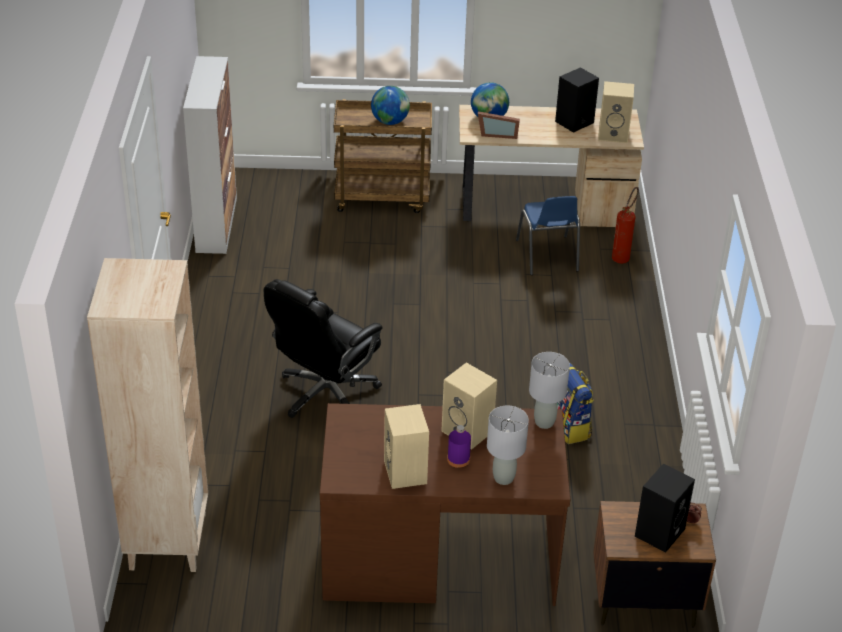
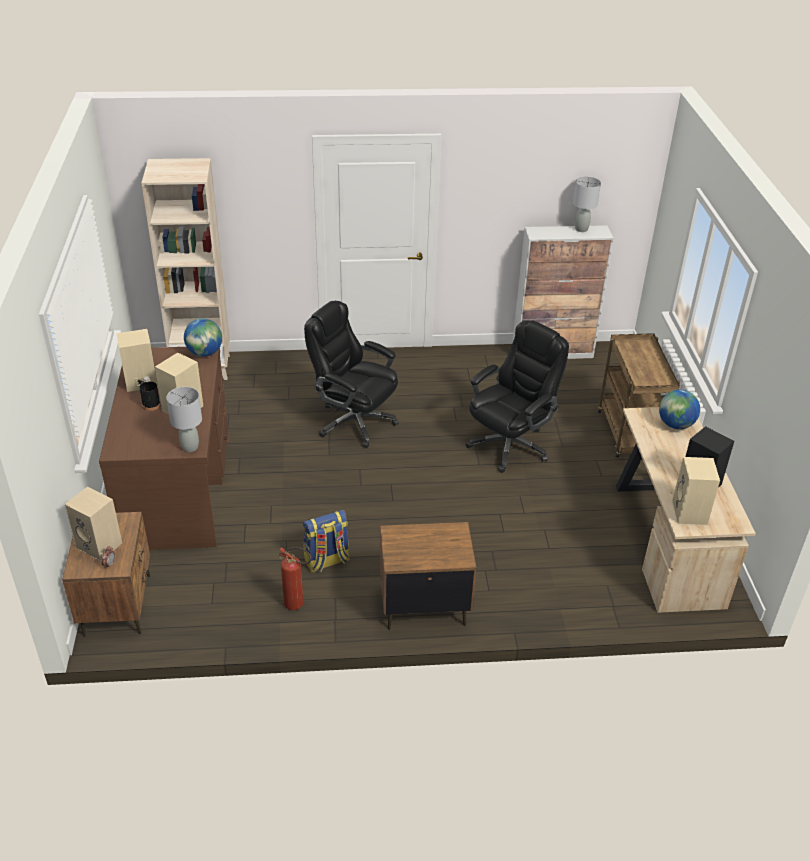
camera: 85 degrees right, 0 degrees up
globe [371,86,410,125] -> globe moved to [184,318,222,357]
purple bottle [447,425,471,468] -> black bottle [140,376,161,411]
picture frame [478,111,520,139] -> none
grey table lamp [487,406,529,485] -> grey table lamp moved to [573,176,601,232]
blue chair [516,196,580,275] -> none
fire extinguisher [612,187,639,264] -> fire extinguisher moved to [279,547,311,610]
black speaker [635,464,695,553] -> beige speaker [65,487,122,561]
none -> brown nightstand [380,522,477,630]
none -> black office chair [466,320,569,473]

